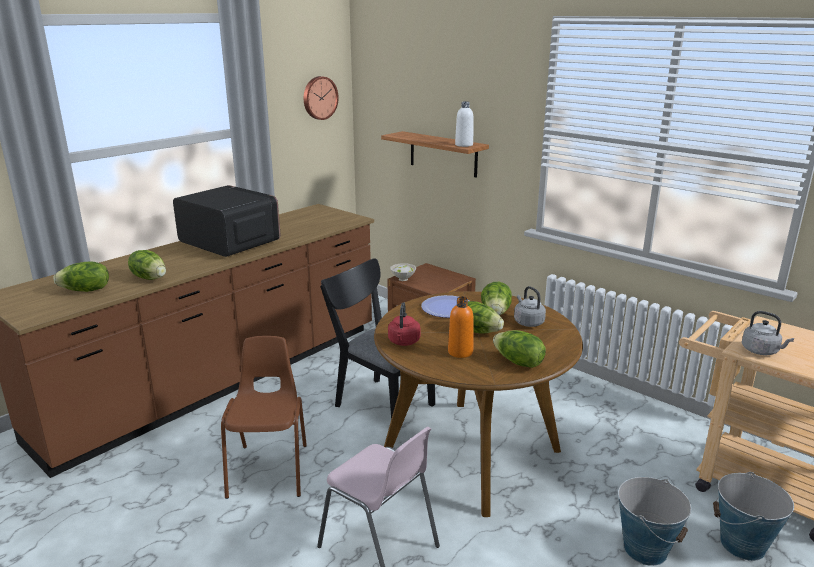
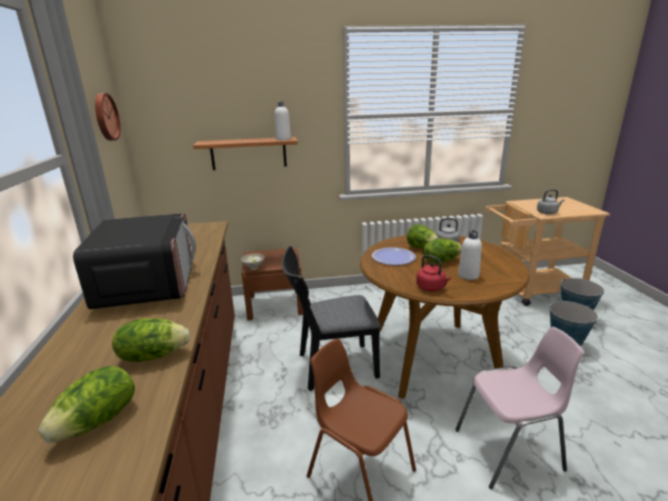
camera: 50 degrees left, 0 degrees up
microwave [173,185,281,257] -> microwave turned 90 degrees clockwise [73,213,196,309]
orange bottle [448,297,474,358] -> white bottle [458,230,482,280]
lettuce [493,330,546,368] -> none

